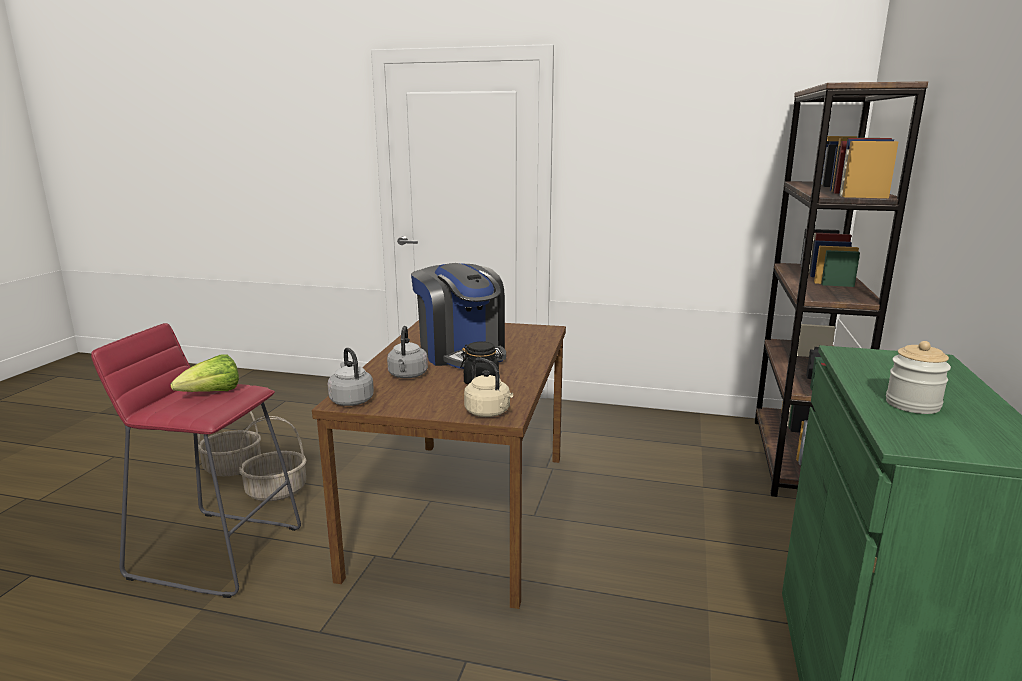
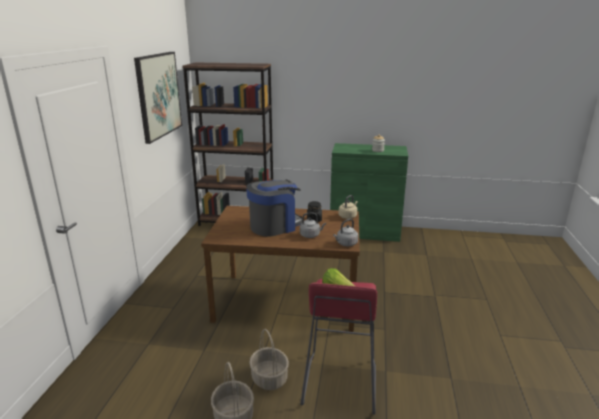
camera: 95 degrees left, 5 degrees up
none -> picture [134,52,182,144]

